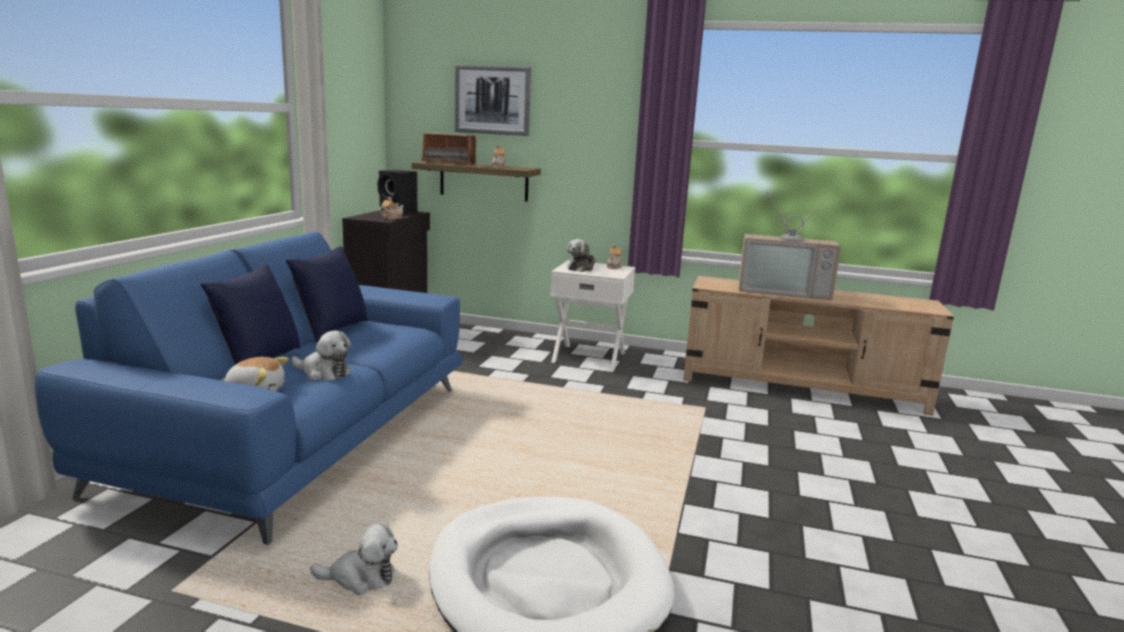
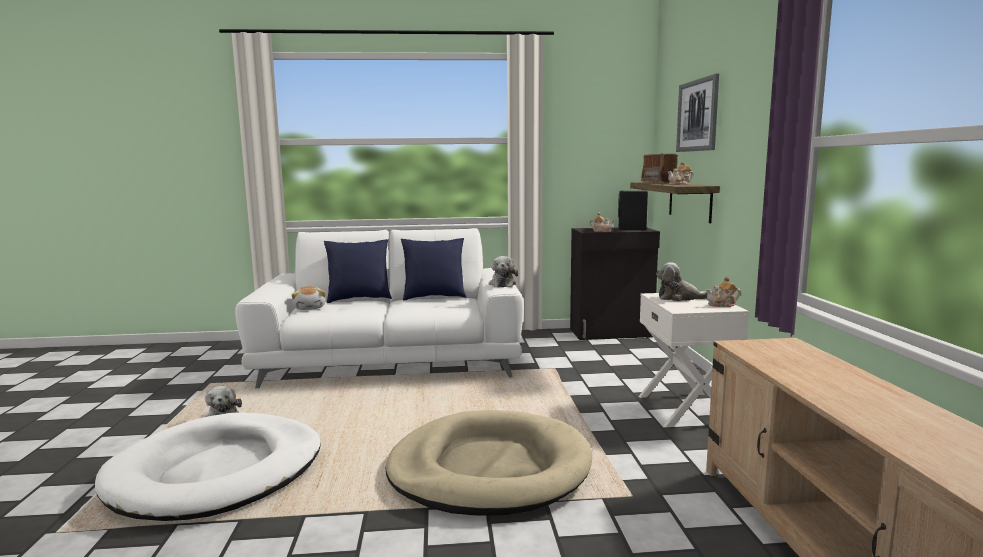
camera: 70 degrees right, 5 degrees down
blue sofa [35,231,463,545] -> white sofa [235,228,524,388]
plush toy [291,330,351,381] -> plush toy moved to [489,256,518,287]
television [739,192,841,300] -> none
none -> beige dog bed [386,410,592,516]

